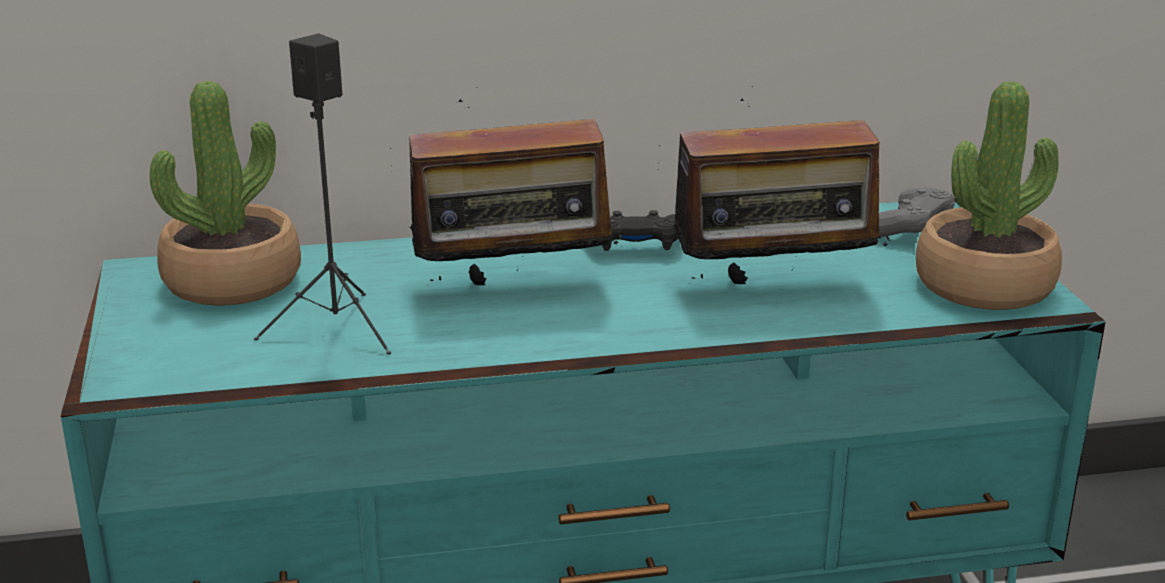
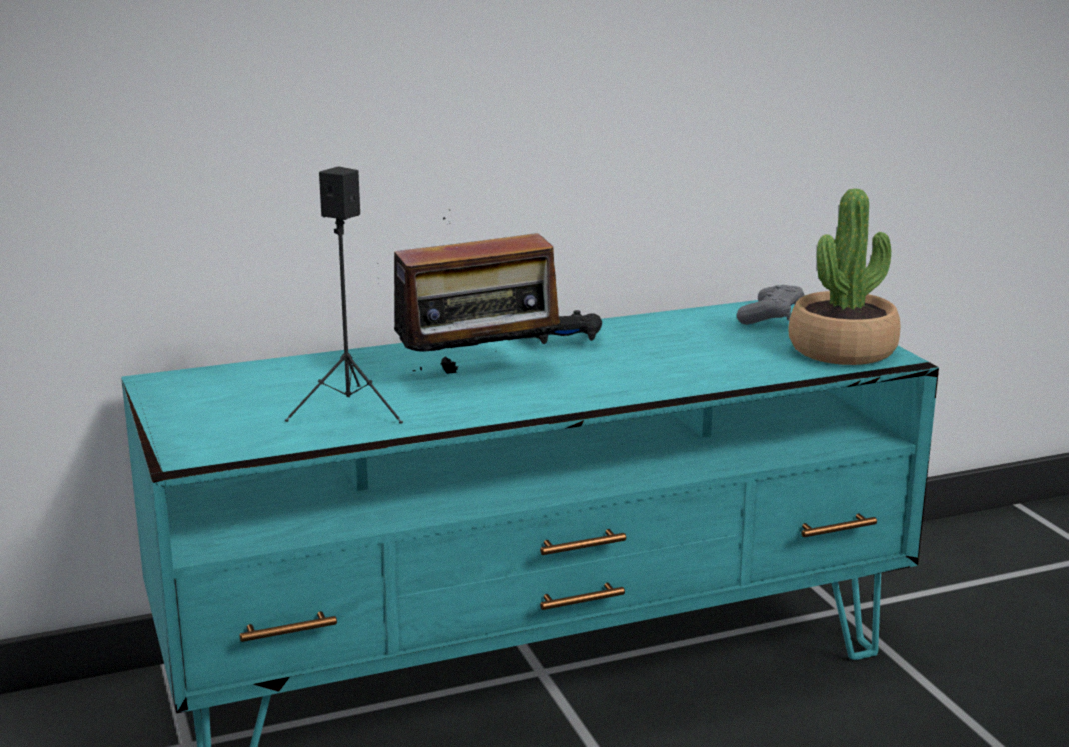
camera: 10 degrees left, 5 degrees down
potted plant [149,81,301,306] -> none
radio [658,86,892,284] -> none

